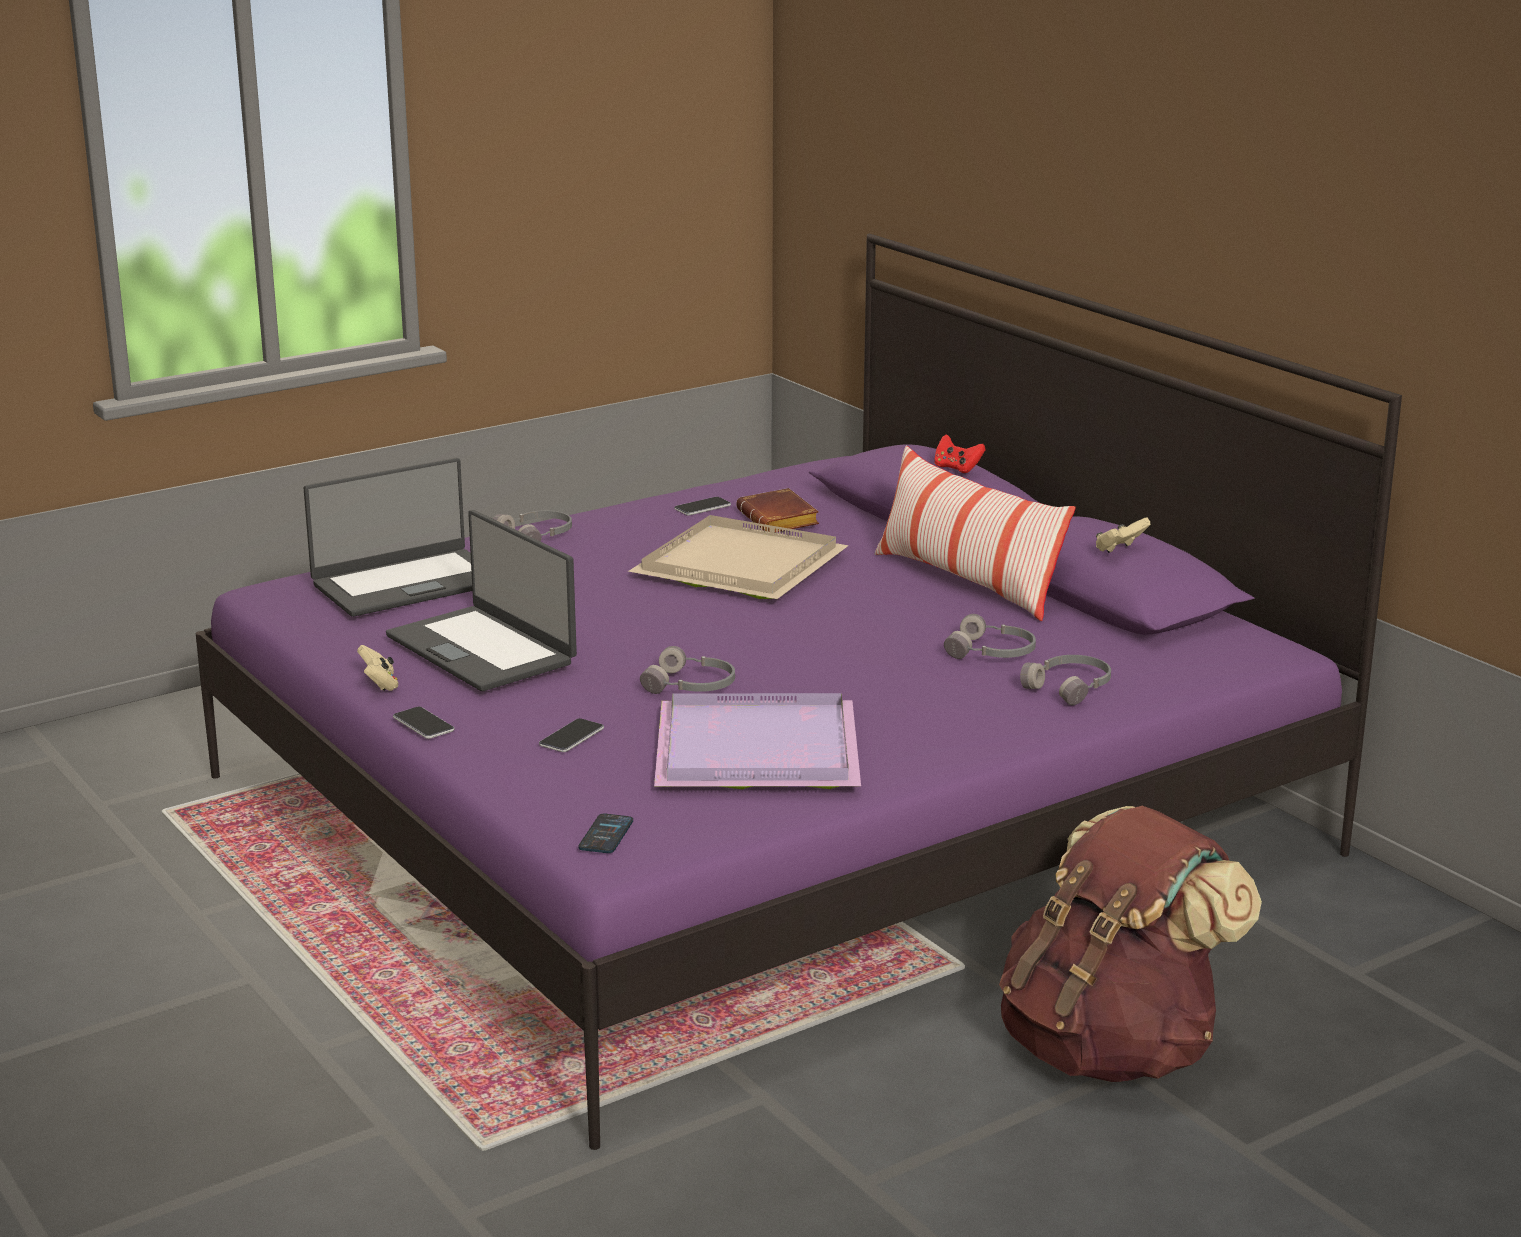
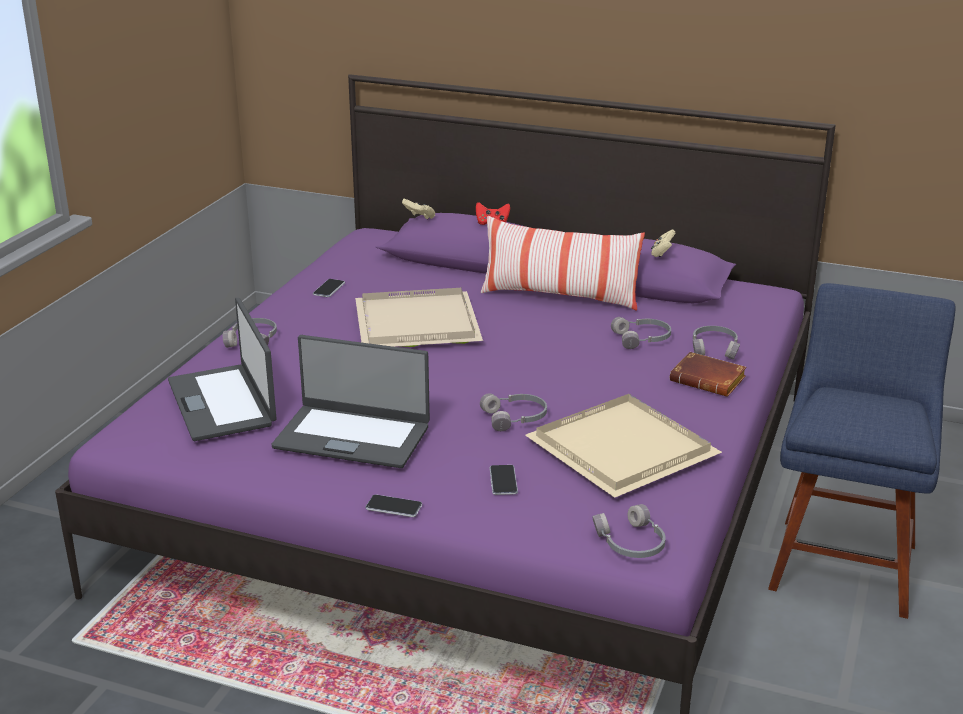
camera: 35 degrees left, 5 degrees up
laptop [304,458,472,617] -> laptop turned 135 degrees clockwise [168,298,276,441]
beige game controller [357,645,398,691] -> beige game controller moved to [402,198,435,219]
phone [578,814,633,853] -> grey headphones [592,504,666,558]
purple tray [654,693,861,789] -> beige tray [525,394,722,498]
brown book [736,488,819,532] -> brown book moved to [670,352,747,397]
brown backpack [999,806,1262,1082] -> blue chair [768,283,955,619]

